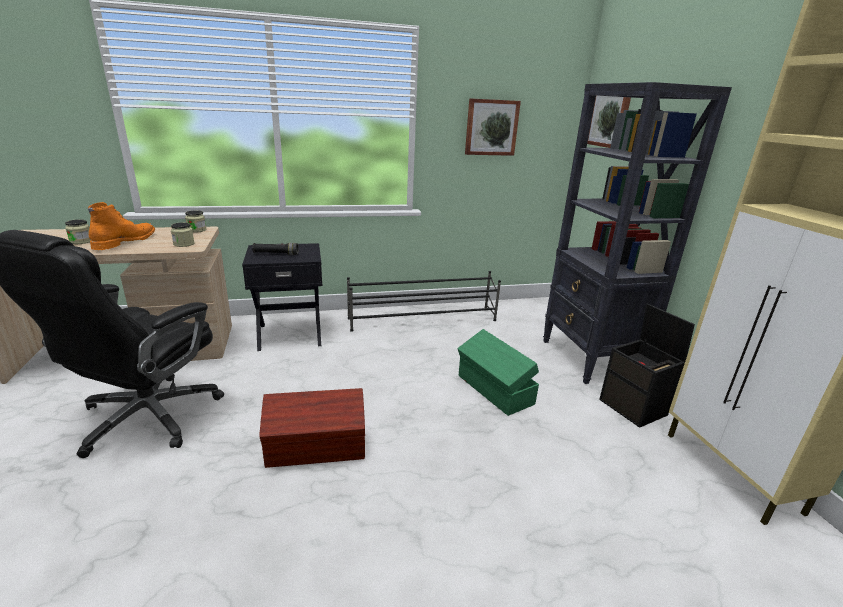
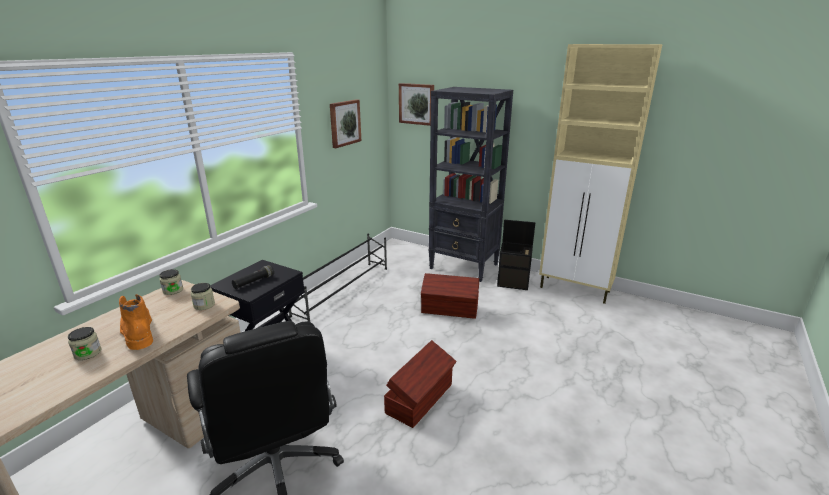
camera: 45 degrees left, 0 degrees up
green storage box [457,329,539,416] -> brown storage box [421,273,479,319]

